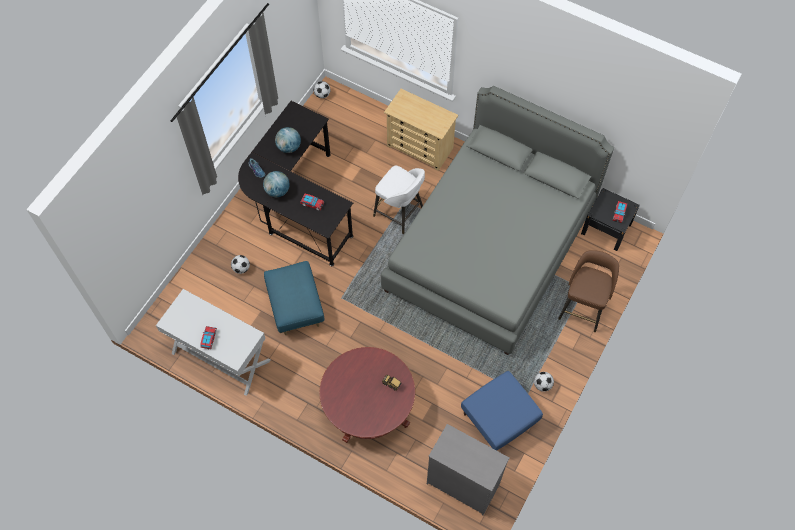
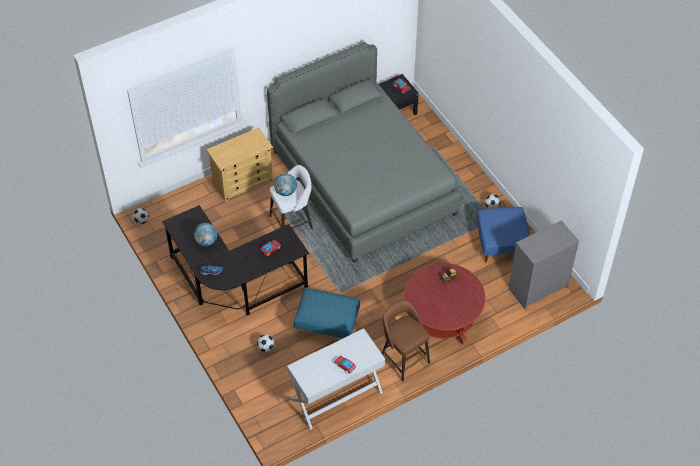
camera: 60 degrees left, 10 degrees down
globe [263,171,290,197] -> globe moved to [274,173,297,196]
brown stool [558,250,619,332] -> brown stool moved to [381,300,430,382]

